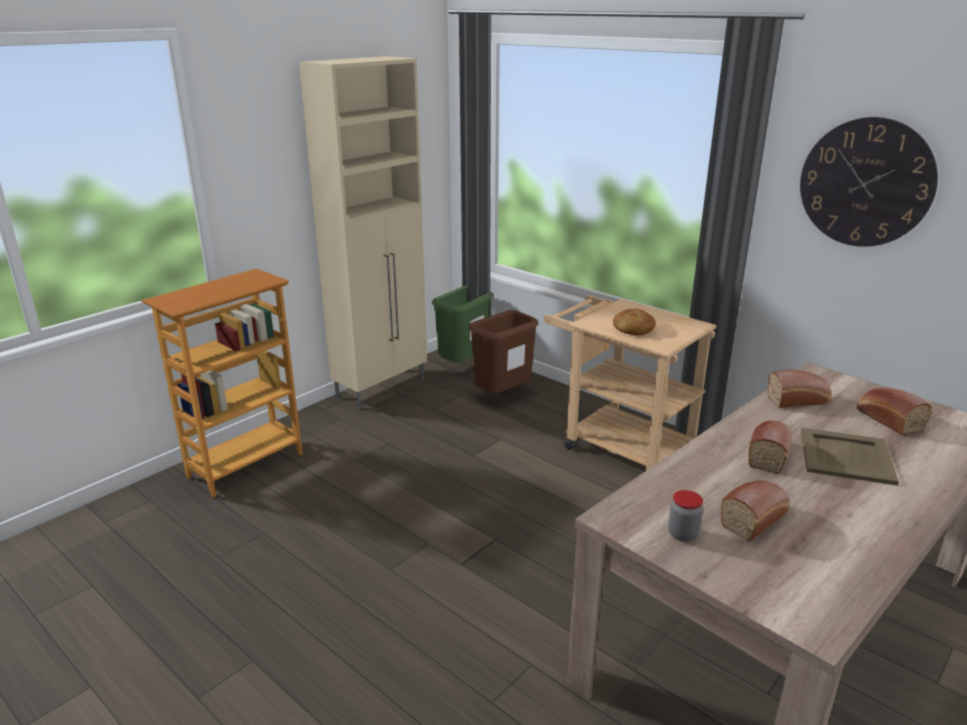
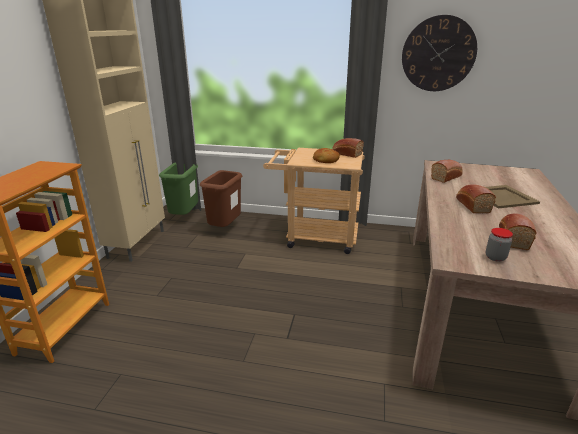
camera: 30 degrees left, 0 degrees up
bread [857,387,932,435] -> bread moved to [332,138,364,158]

